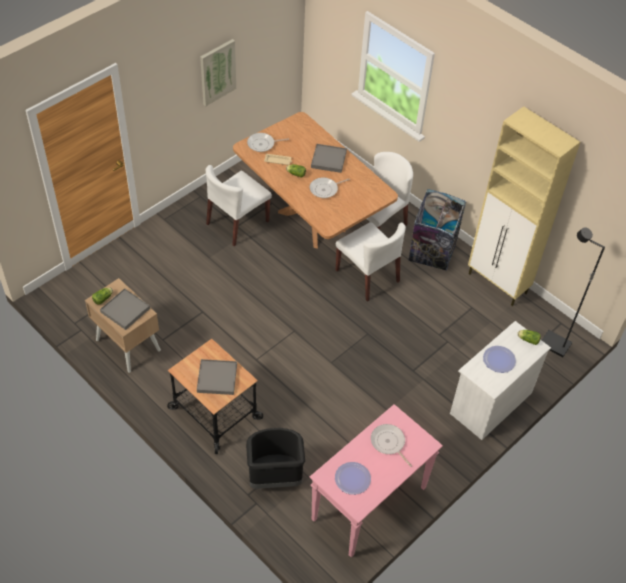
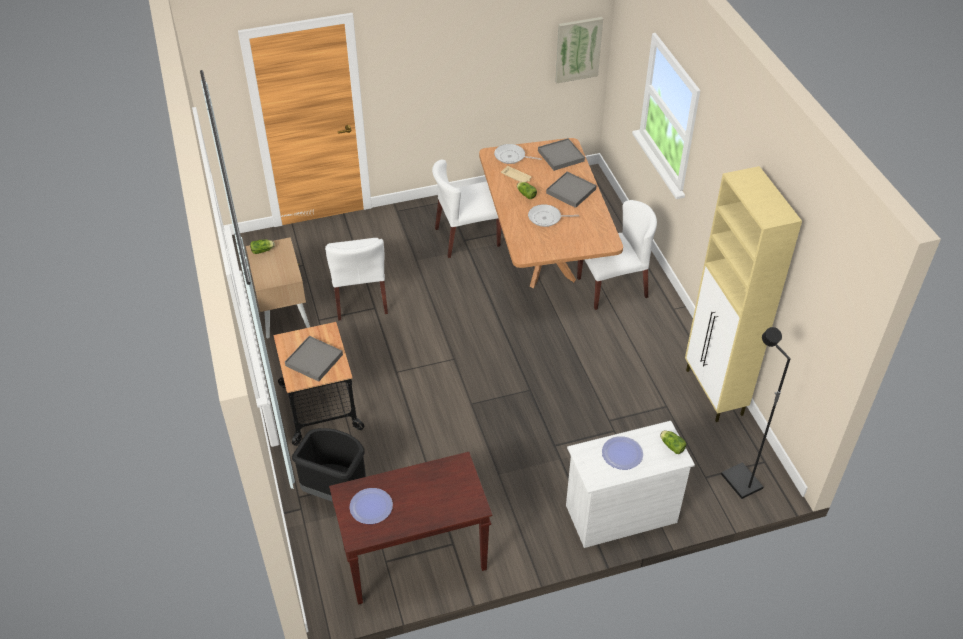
camera: 30 degrees right, 5 degrees down
grey tray [100,288,150,330] -> grey tray moved to [538,138,585,171]
picture [200,39,236,106] -> picture moved to [555,17,603,84]
pink console table [309,404,443,557] -> brown console table [329,452,492,605]
white chair [336,222,406,302] -> white chair moved to [325,238,388,321]
frying pan [371,424,412,467] -> none
trash can [408,189,467,271] -> none

